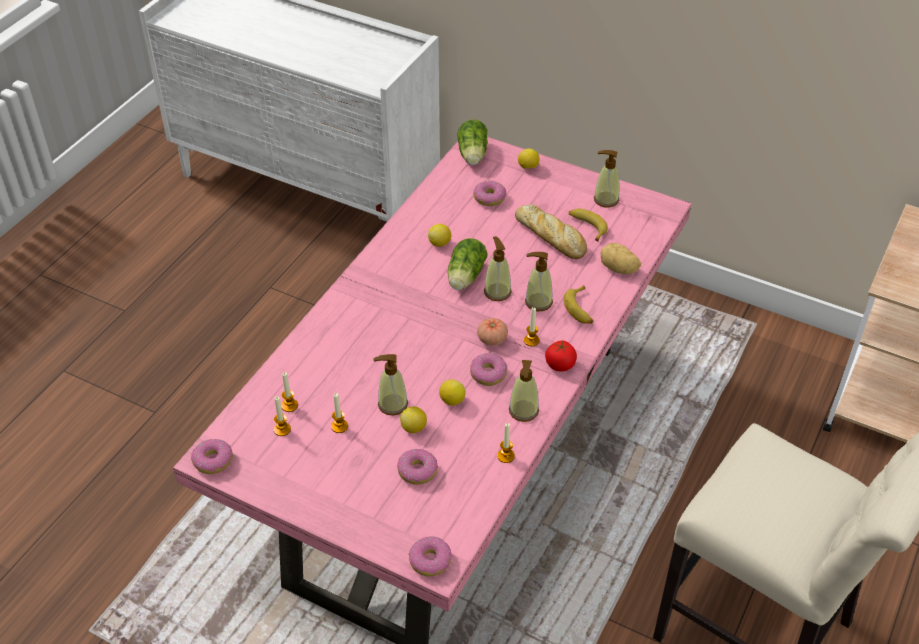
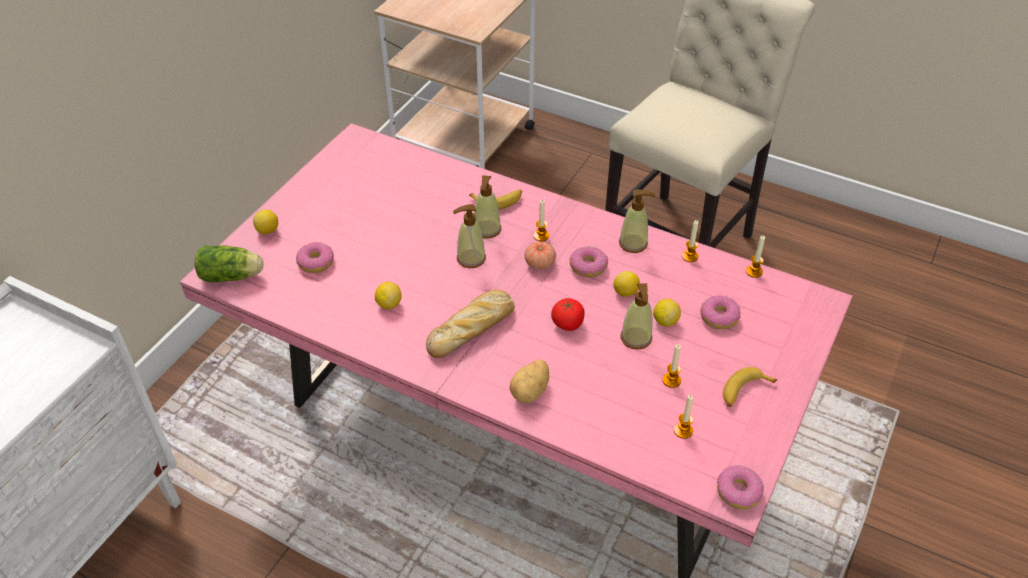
camera: 90 degrees left, 0 degrees up
candle [281,372,298,412] -> candle moved to [746,235,765,278]
donut [409,536,452,576] -> none
lettuce [448,238,487,290] -> none
bread [515,204,587,259] -> bread moved to [426,290,515,358]
tomato [545,341,577,372] -> tomato moved to [551,298,585,331]
banana [569,208,608,242] -> banana moved to [723,367,777,407]
soap dispenser [594,150,620,207] -> none
potato [601,243,641,274] -> potato moved to [510,359,549,404]

